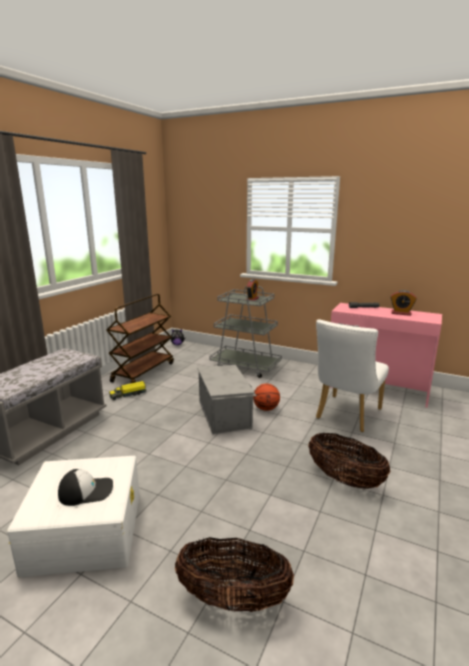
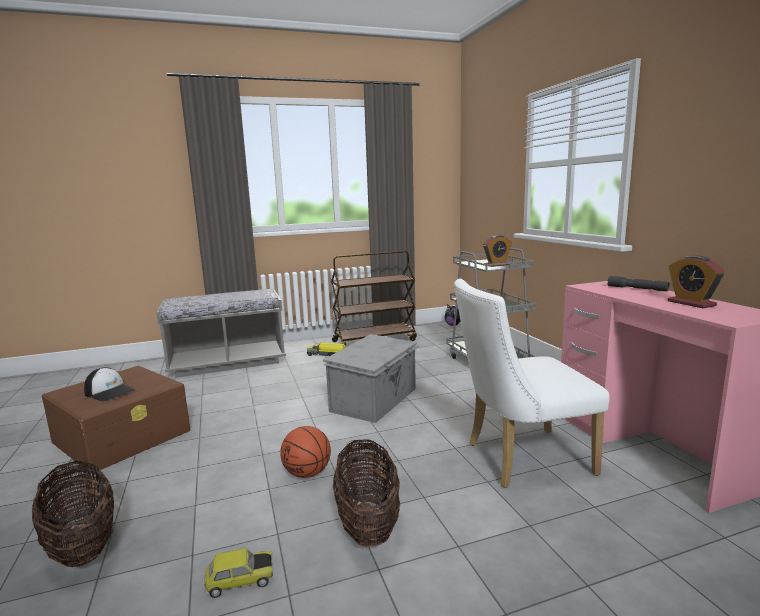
camera: 45 degrees right, 5 degrees down
white storage box [7,456,139,577] -> brown storage box [42,366,190,474]
basketball [253,384,280,411] -> basketball moved to [280,426,331,478]
none -> toy car [204,548,273,598]

